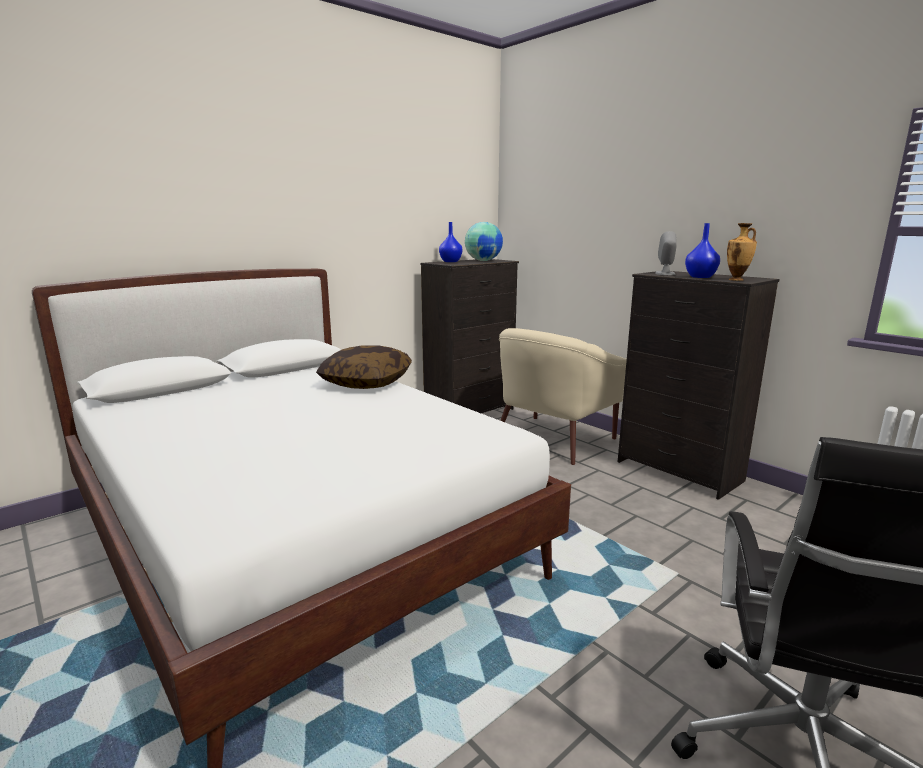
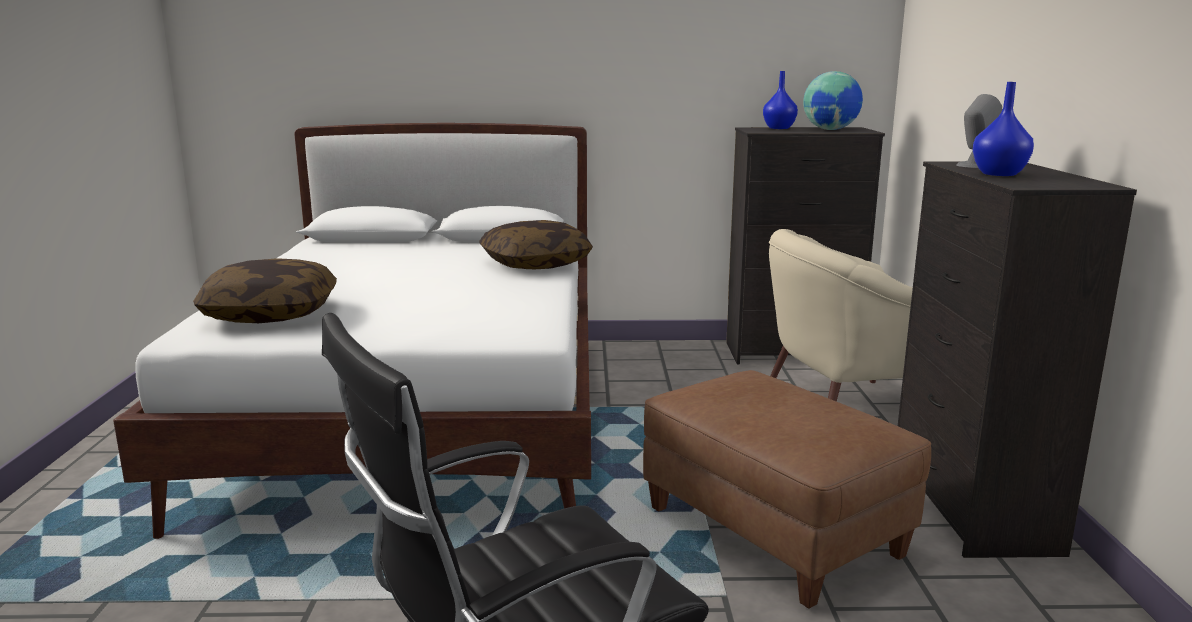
camera: 40 degrees right, 0 degrees up
vase [727,223,757,281] -> none
none -> pillow [193,258,337,323]
none -> brown ottoman [643,370,931,608]

